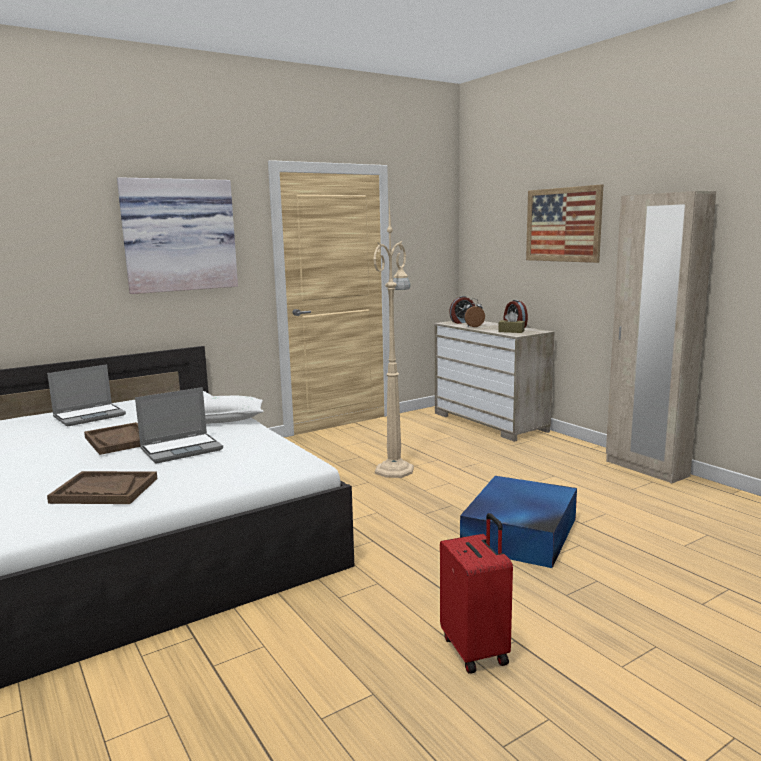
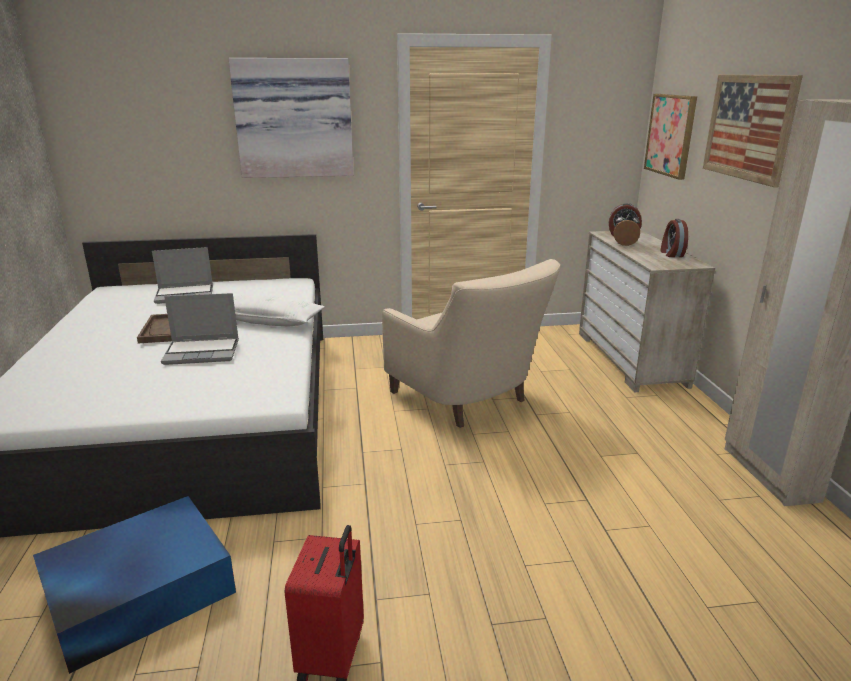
camera: 25 degrees right, 10 degrees up
brown tray [47,471,157,504] -> none
beige floor lamp [373,201,414,478] -> beige armchair [382,259,560,428]
blue storage box [460,476,577,568] -> blue storage box moved to [33,496,236,674]
brown tissue box [499,312,525,333] -> none
none -> picture [644,94,697,180]

